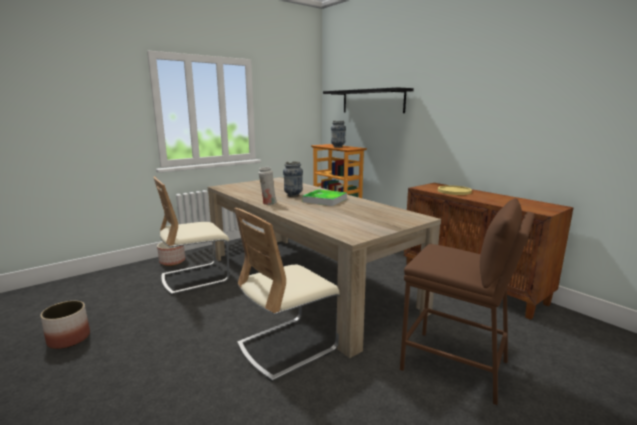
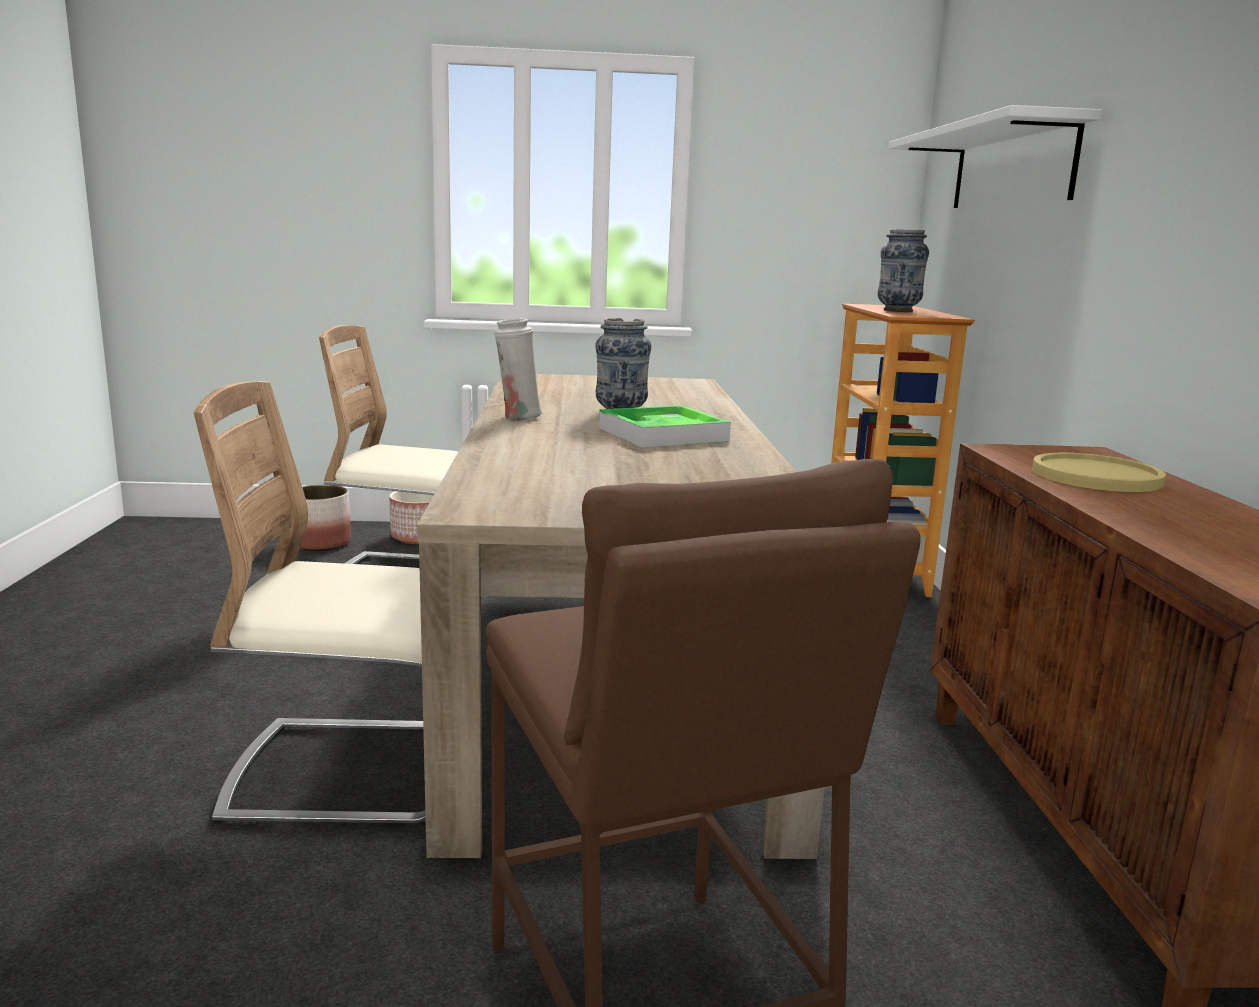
camera: 35 degrees right, 0 degrees up
planter [40,301,90,349] -> planter moved to [300,485,351,551]
black shelf [323,87,414,113] -> white shelf [888,105,1102,208]

